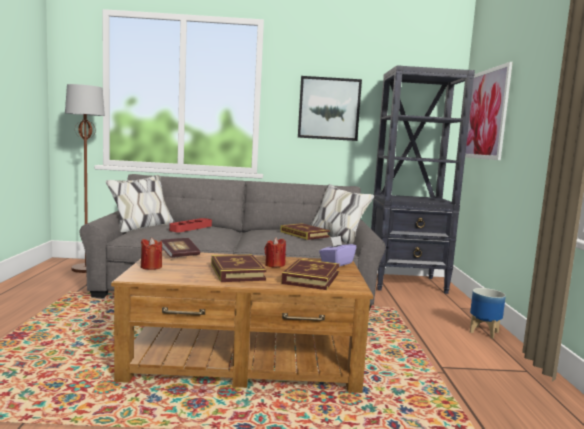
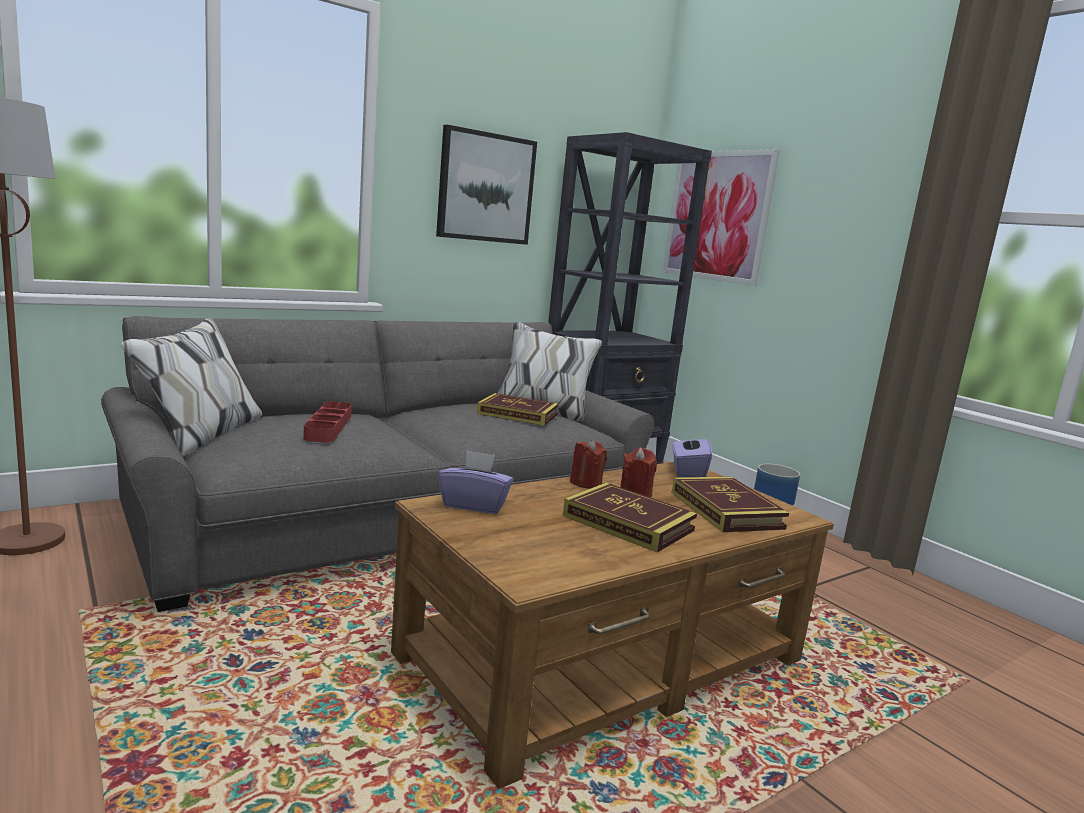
camera: 35 degrees left, 5 degrees up
red candle [141,237,162,270] -> red candle moved to [570,439,607,489]
book [160,238,200,258] -> purple tissue box [438,450,513,514]

